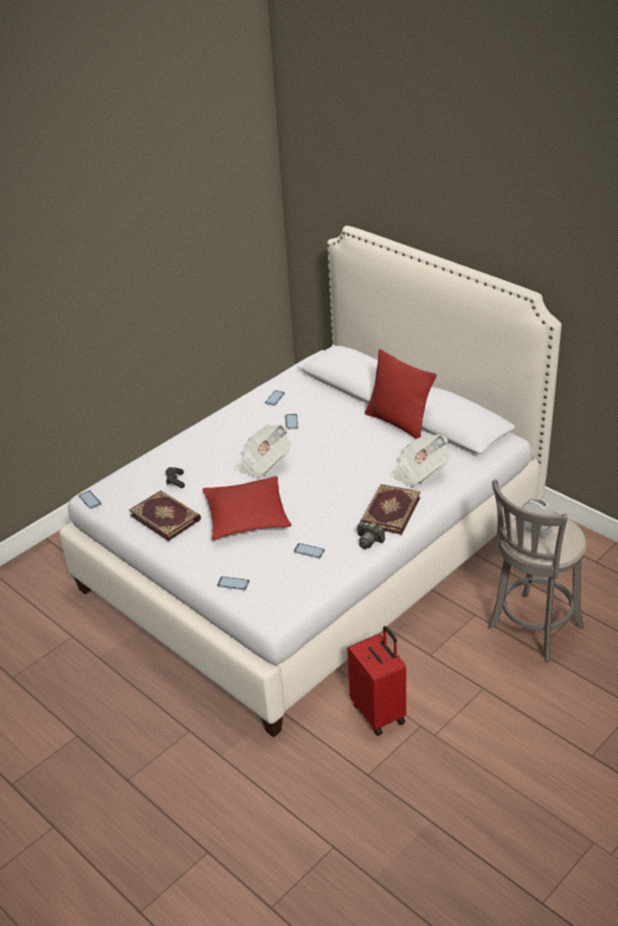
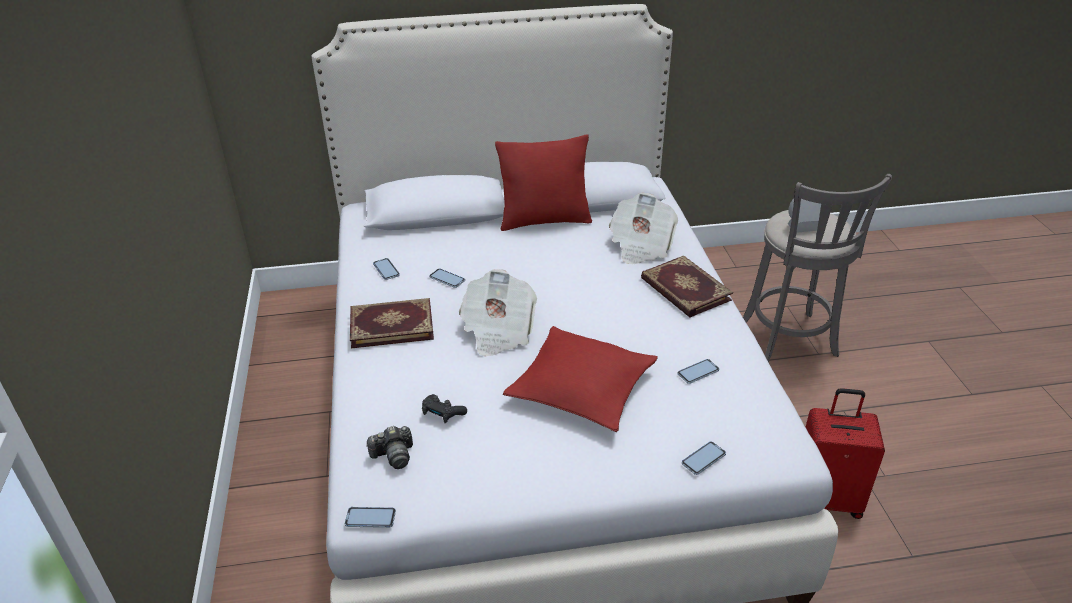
camera: 55 degrees left, 0 degrees up
book [129,490,201,541] -> book moved to [350,298,434,348]
camera [357,522,385,549] -> camera moved to [366,426,413,469]

